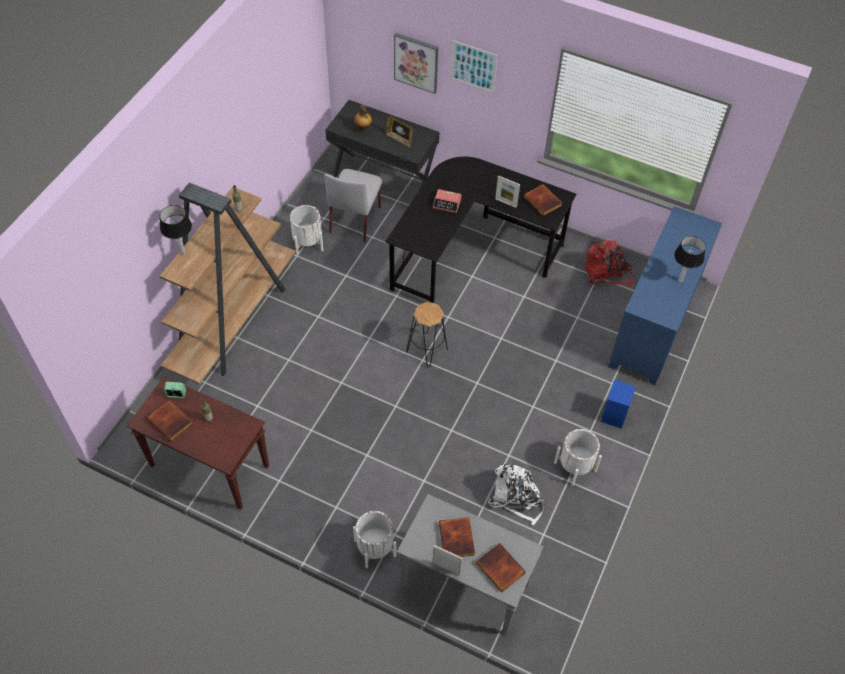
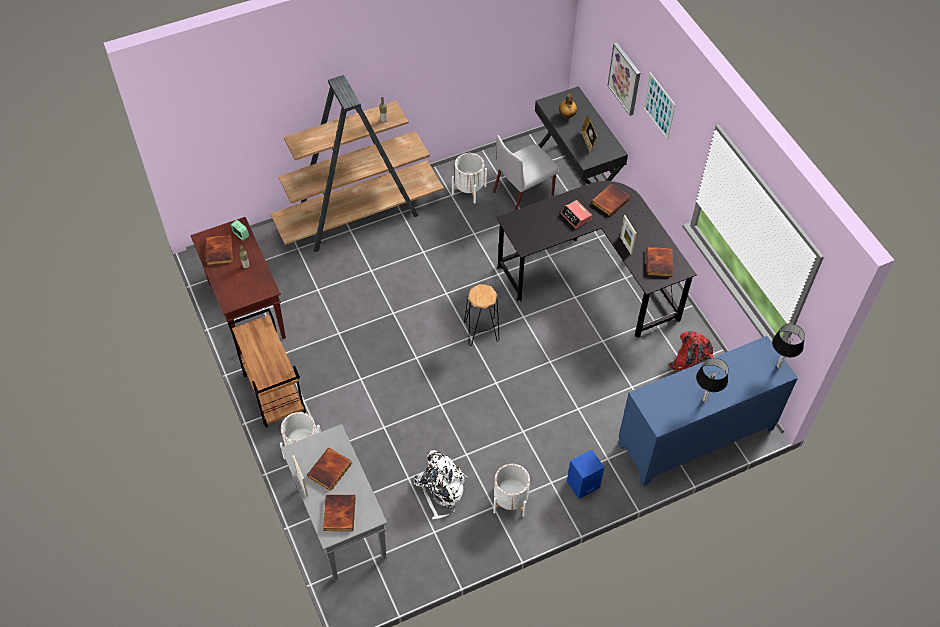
camera: 40 degrees right, 0 degrees up
table lamp [160,205,192,255] -> table lamp moved to [772,324,805,368]
none -> brown cart [228,308,306,428]
none -> book [591,183,630,217]

